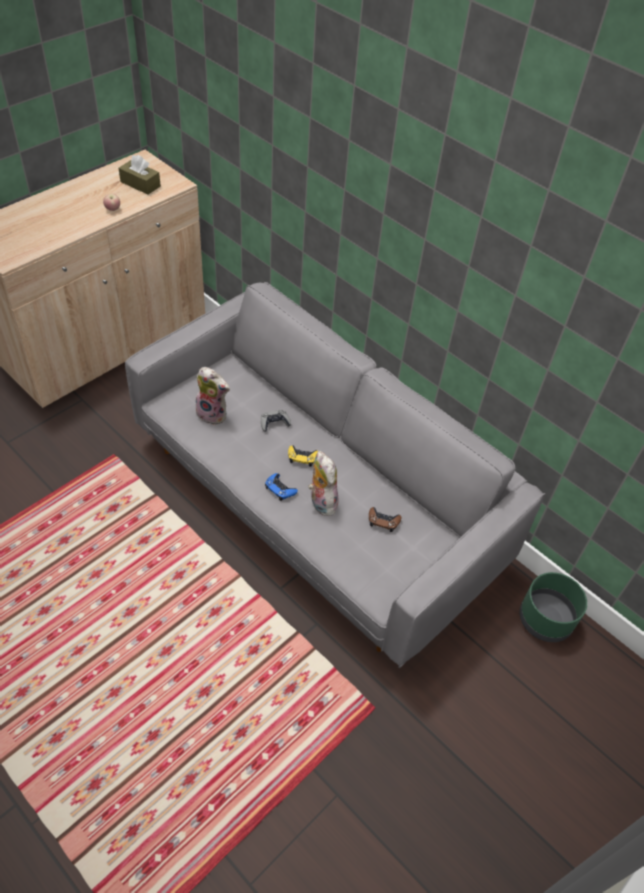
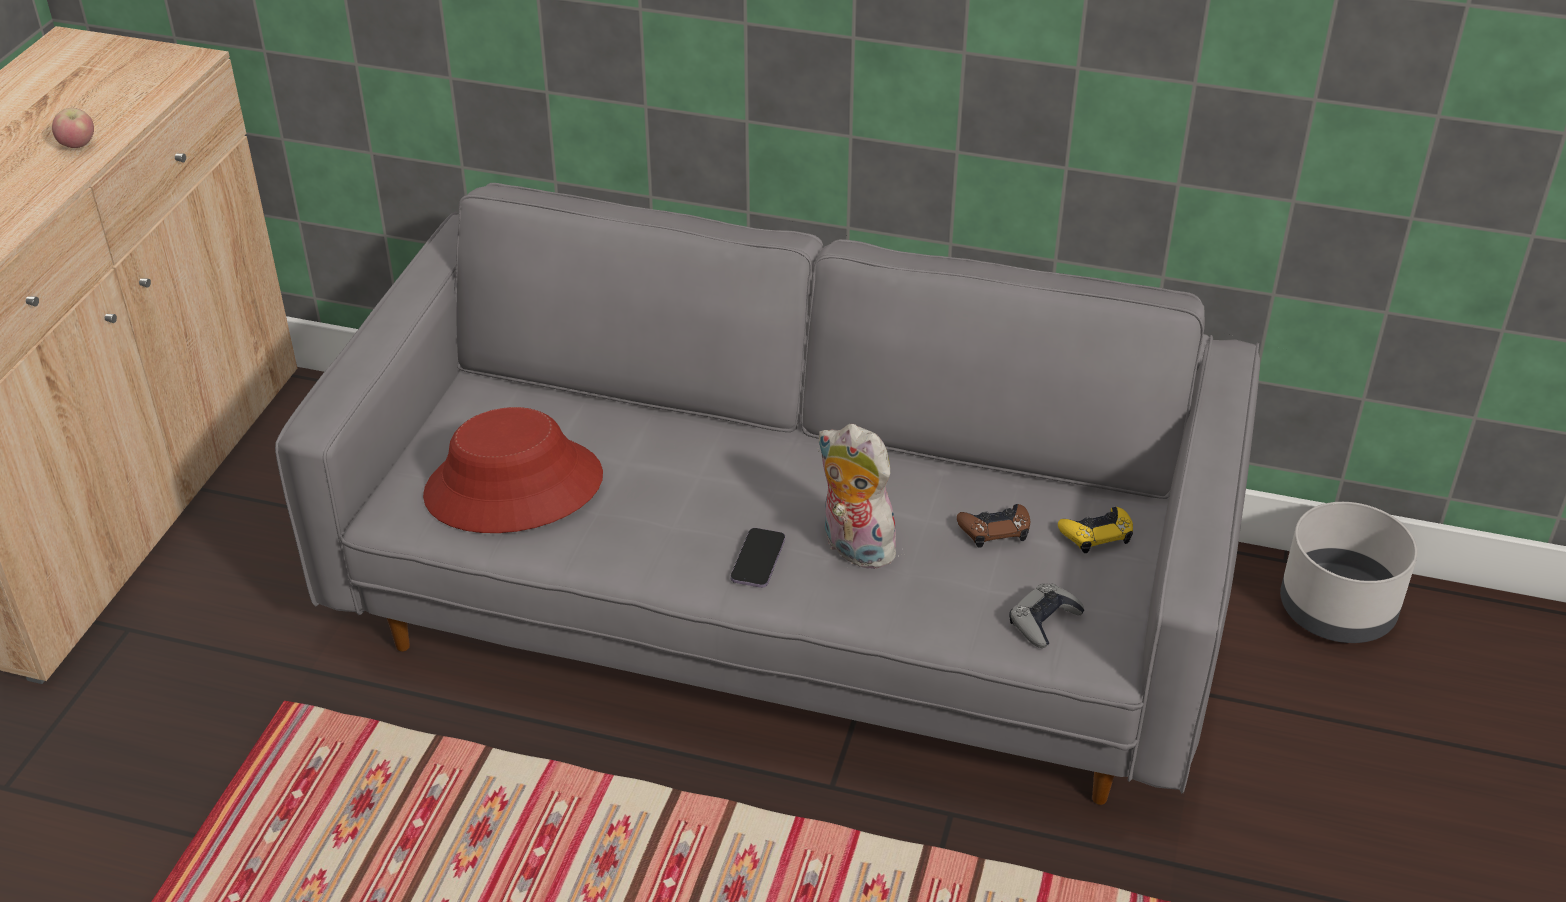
camera: 25 degrees left, 10 degrees down
brown tissue box [119,155,161,195] -> none
plush toy [196,367,230,425] -> red hat [423,407,603,533]
grey game controller [261,410,291,432] -> grey game controller moved to [1009,583,1084,648]
blue game controller [265,473,298,501] -> phone [731,528,785,588]
yellow game controller [288,445,318,467] -> yellow game controller moved to [1058,507,1133,553]
green planter [519,572,587,642] -> grey planter [1280,502,1418,643]

